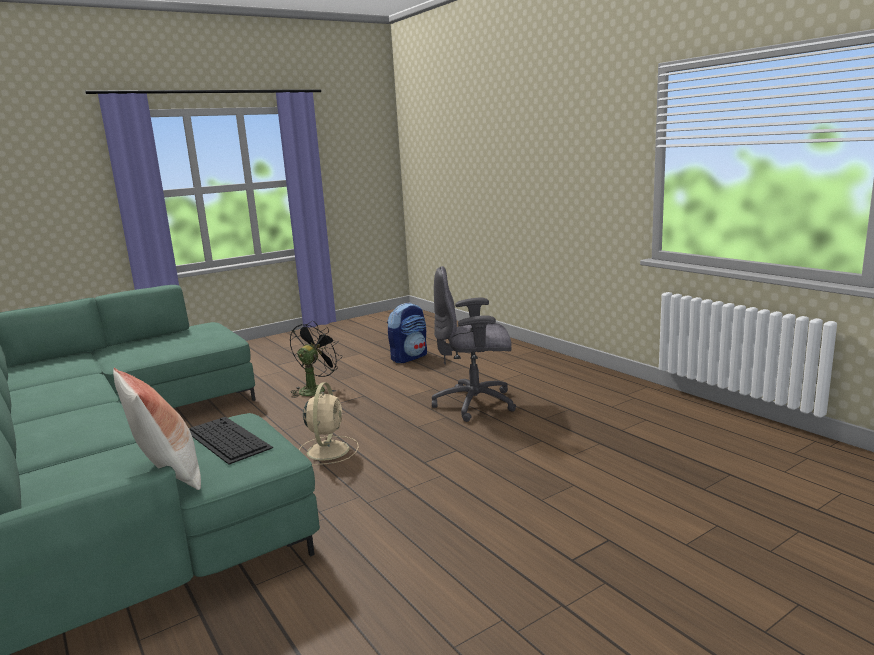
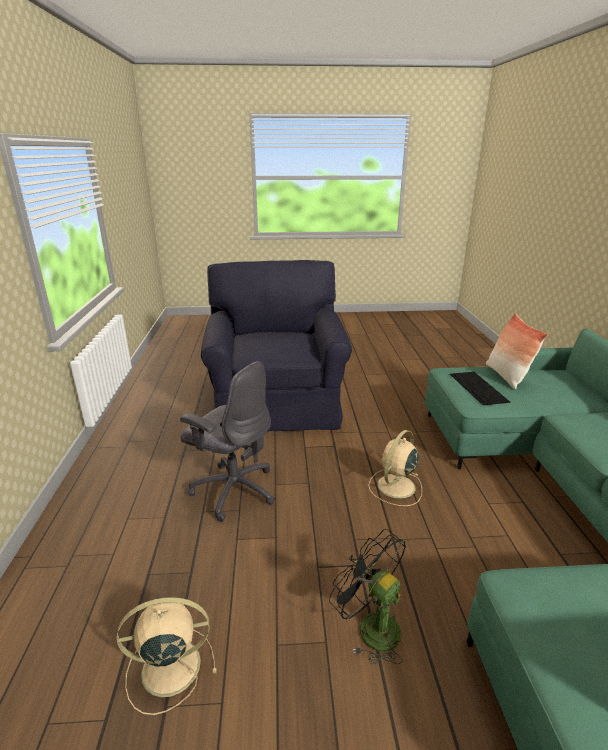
camera: 150 degrees left, 10 degrees up
black fan [290,320,343,398] -> black fan turned 75 degrees clockwise [329,529,406,664]
backpack [387,303,427,363] -> beige fan [117,597,217,715]
none -> black armchair [201,260,352,431]

